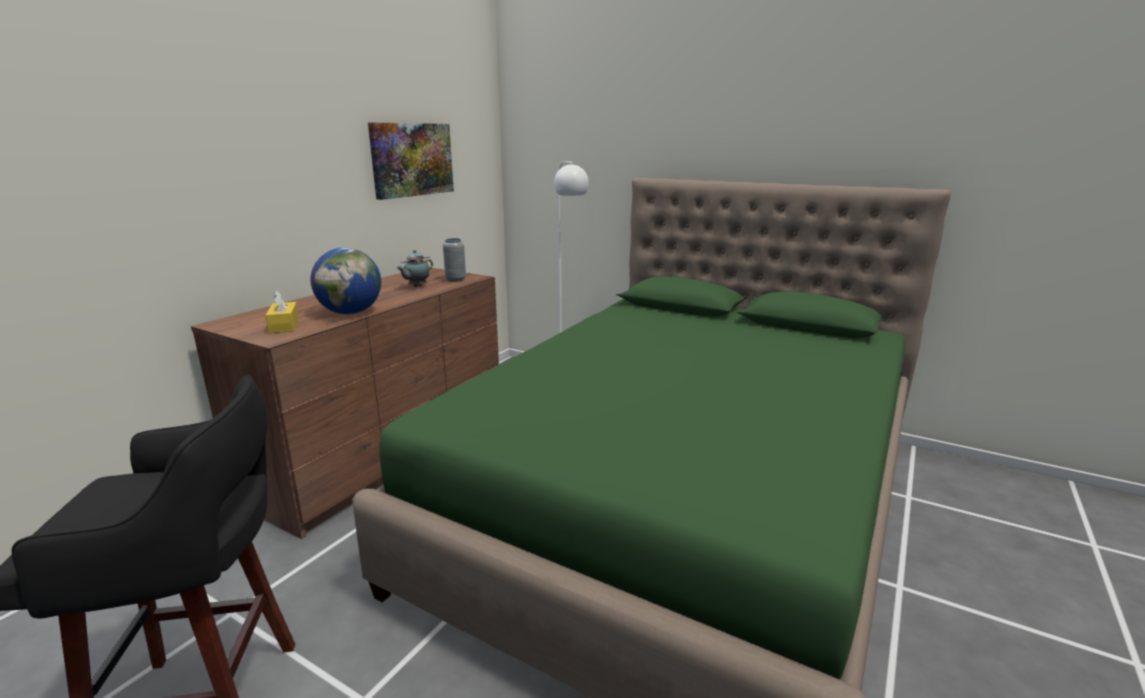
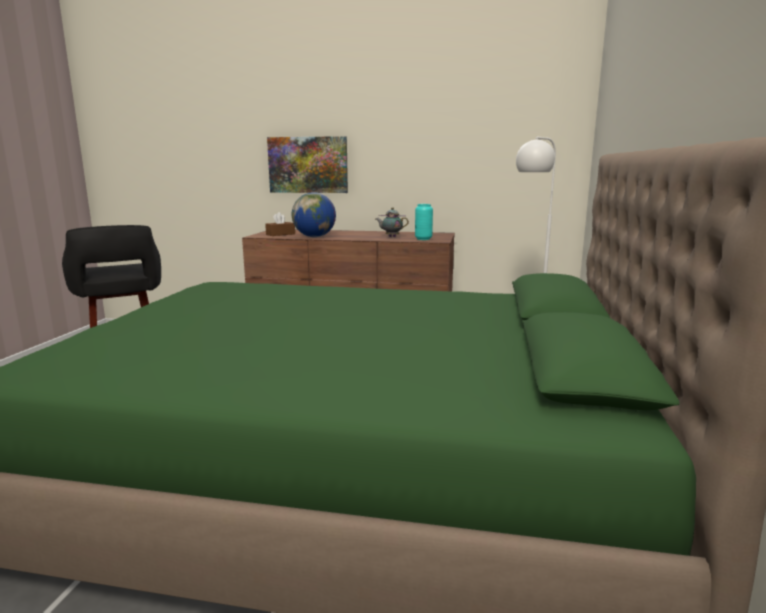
camera: 70 degrees right, 5 degrees down
yellow tissue box [265,291,299,333] -> brown tissue box [265,212,295,236]
picture [368,122,454,200] -> picture moved to [267,136,348,193]
grey vase [443,238,466,282] -> turquoise vase [415,204,433,240]

